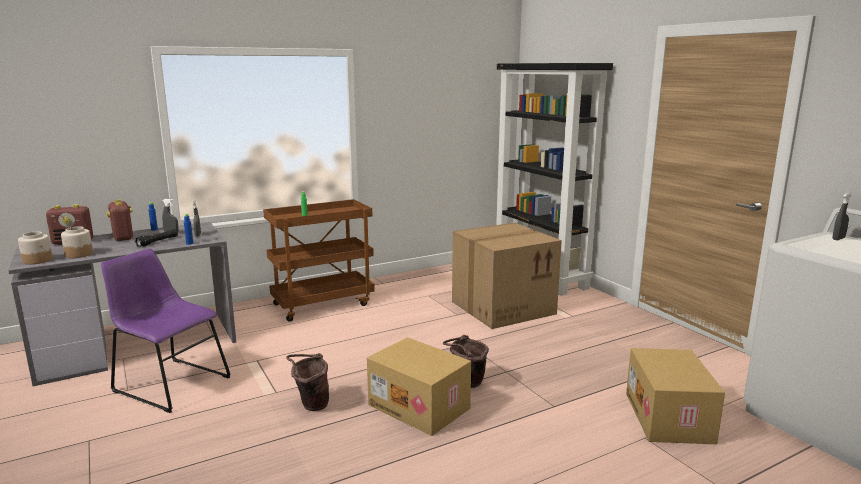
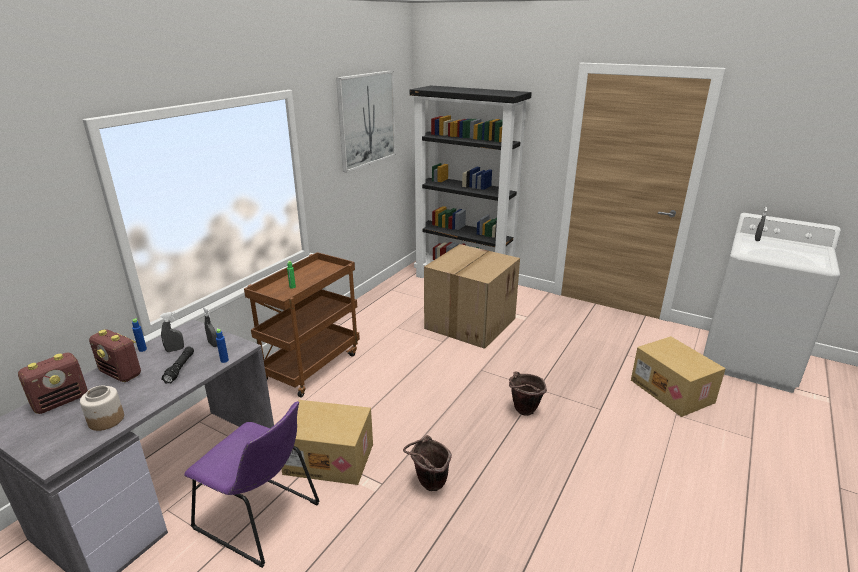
camera: 30 degrees left, 10 degrees up
jar [18,232,52,265] -> none
purple chair [101,249,231,413] -> purple chair turned 150 degrees counterclockwise [184,401,320,568]
cardboard box [367,337,471,436] -> cardboard box moved to [281,400,373,485]
none -> picture [336,70,396,173]

